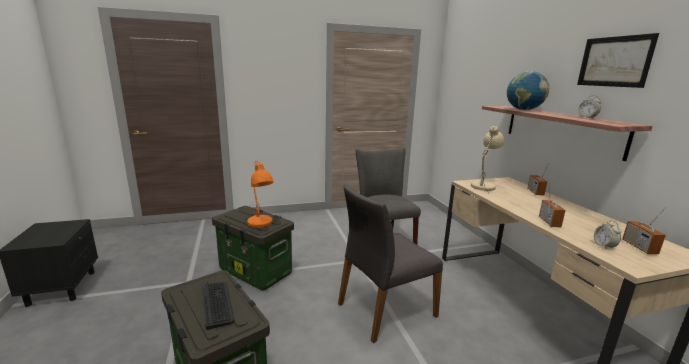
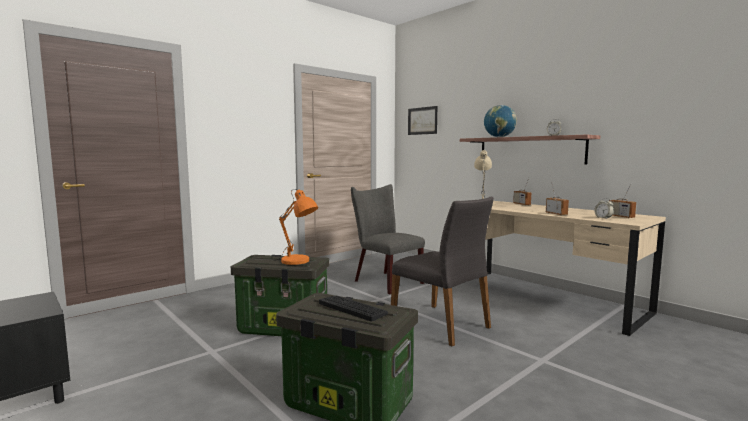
camera: 25 degrees left, 10 degrees down
grey chair [338,184,443,343] -> grey chair turned 75 degrees counterclockwise [391,197,494,347]
picture [577,33,659,88] -> picture moved to [408,106,437,135]

